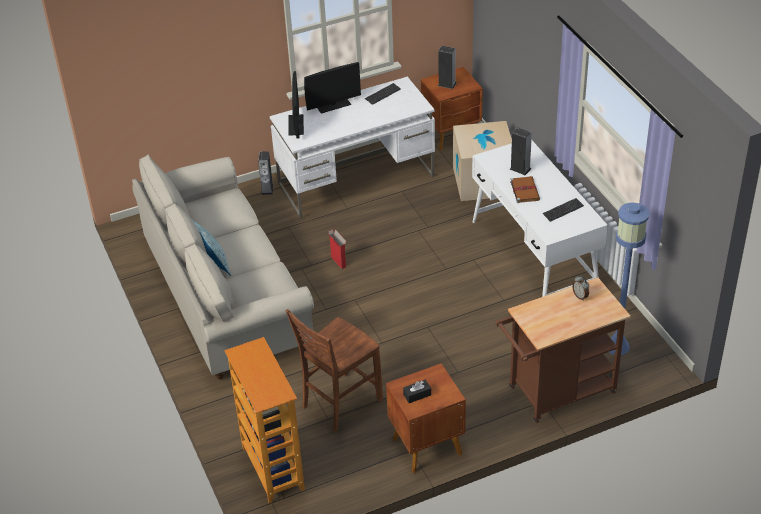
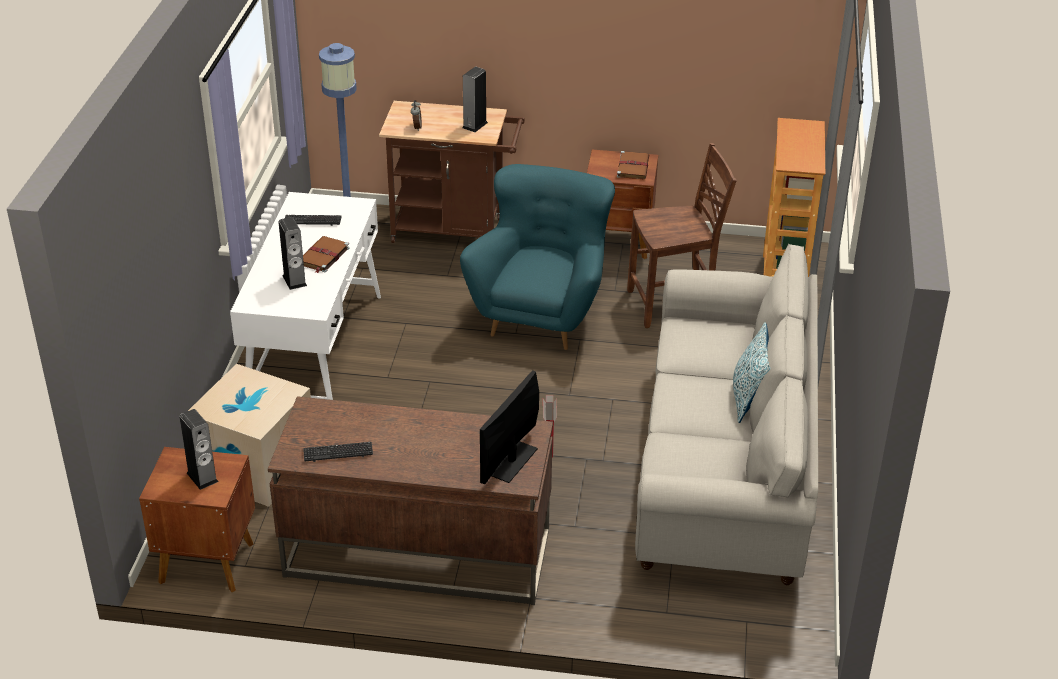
camera: 150 degrees left, 5 degrees down
speaker [258,151,274,195] -> speaker moved to [462,67,488,132]
white desk [270,77,435,219] -> brown desk [268,396,553,605]
monitor [304,62,361,113] -> none
black tissue box [403,380,431,403] -> brown book [617,151,649,179]
none -> turquoise armchair [460,164,615,350]

